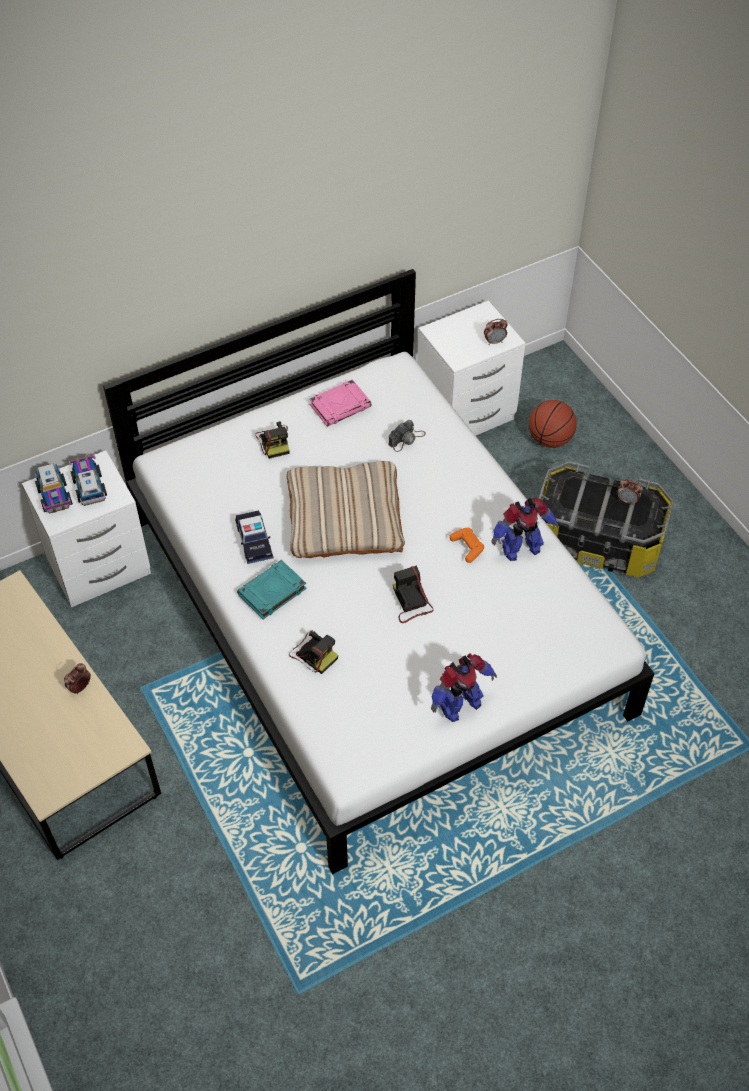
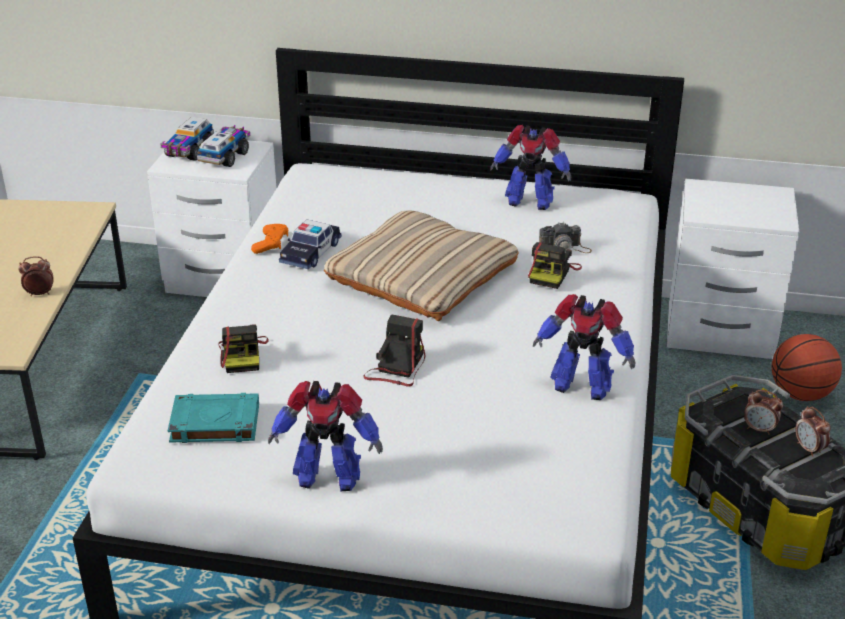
camera: 40 degrees right, 20 degrees down
turquoise book [237,560,307,619] -> turquoise book moved to [167,393,259,443]
camera [255,421,290,459] -> camera moved to [528,242,582,289]
pink book [309,379,371,427] -> toy robot [490,125,571,210]
orange game controller [449,528,484,563] -> orange game controller moved to [251,224,288,254]
alarm clock [484,319,508,345] -> alarm clock moved to [744,390,783,435]

